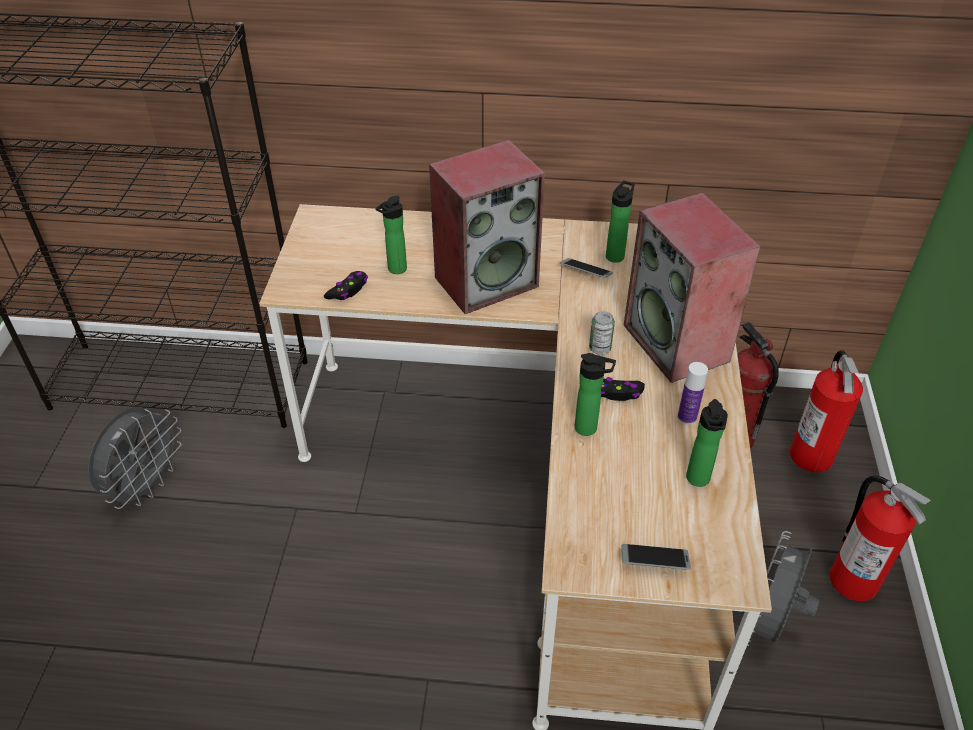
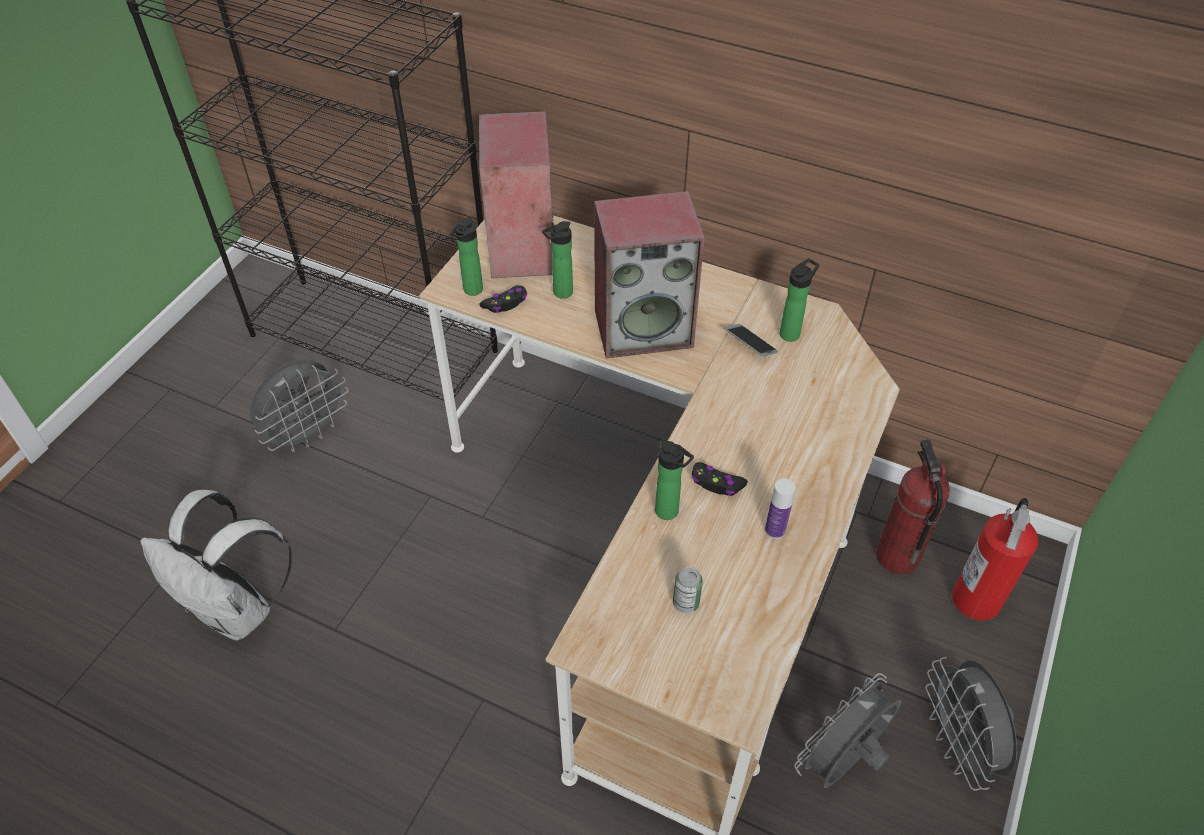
camera: 20 degrees right, 5 degrees up
can [589,311,615,355] -> can moved to [673,567,703,614]
phone [622,544,691,570] -> none
speaker [624,192,761,383] -> speaker moved to [479,111,554,278]
bottle [686,399,728,487] -> bottle moved to [450,217,483,296]
fire extinguisher [830,475,931,601] -> grey fan [925,657,1017,791]
none -> white backpack [140,490,292,641]

